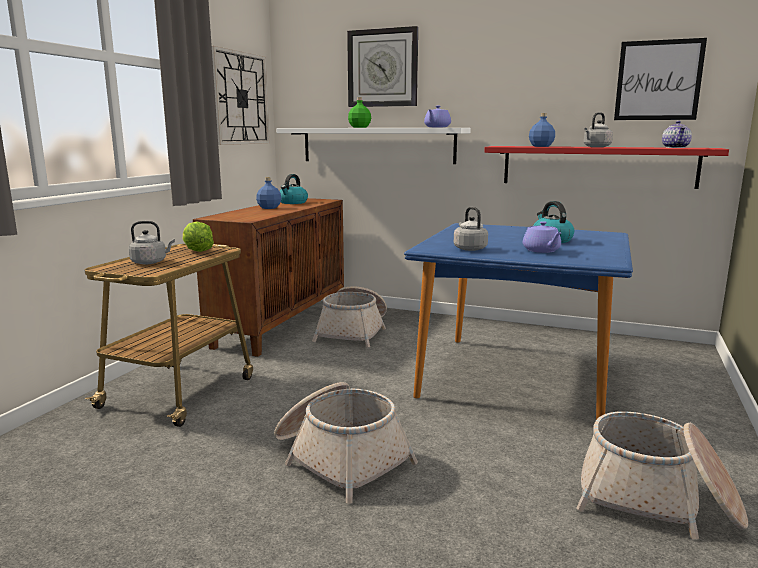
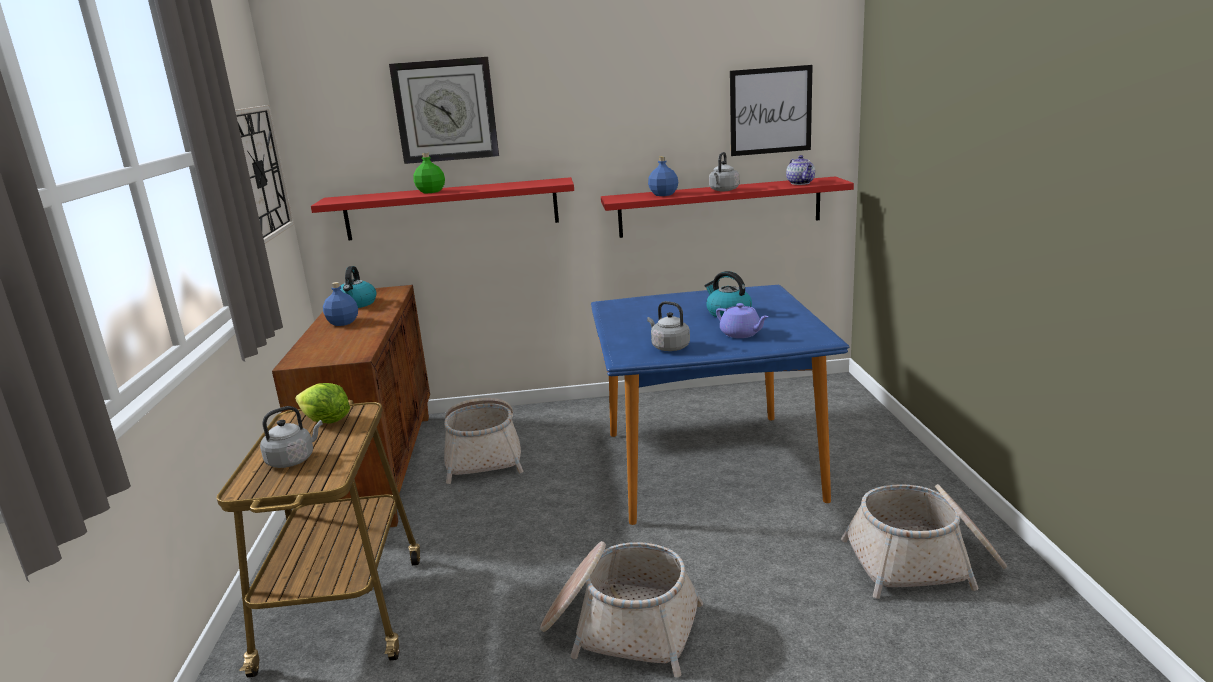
camera: 25 degrees left, 5 degrees up
white shelf [276,128,471,164] -> red shelf [311,177,574,241]
purple teapot [424,106,451,127] -> none

